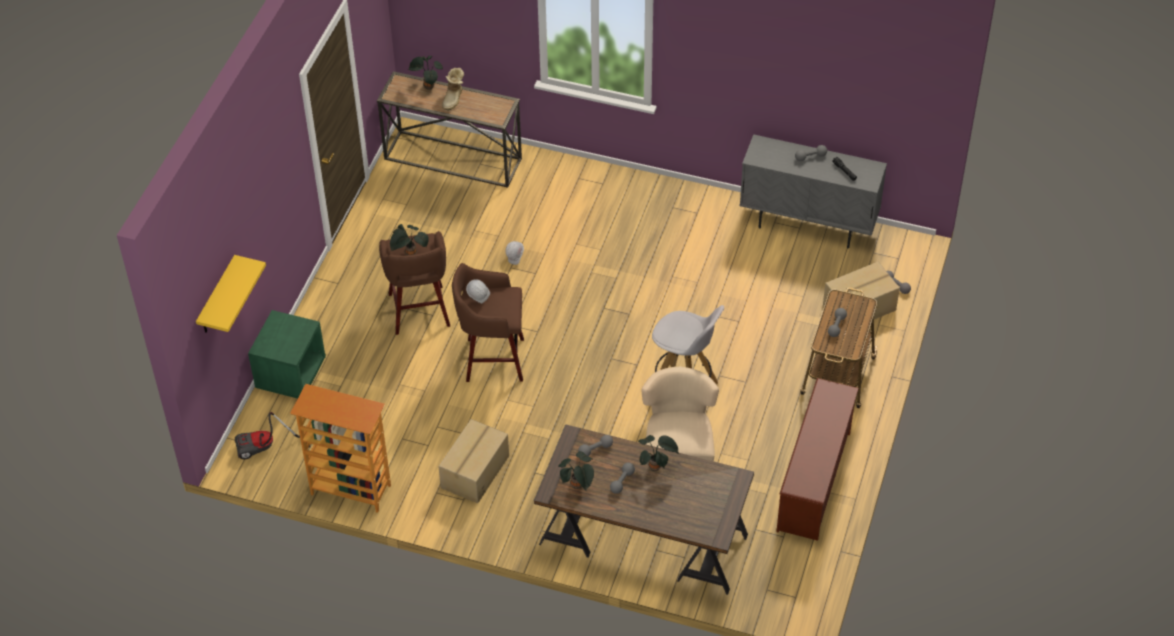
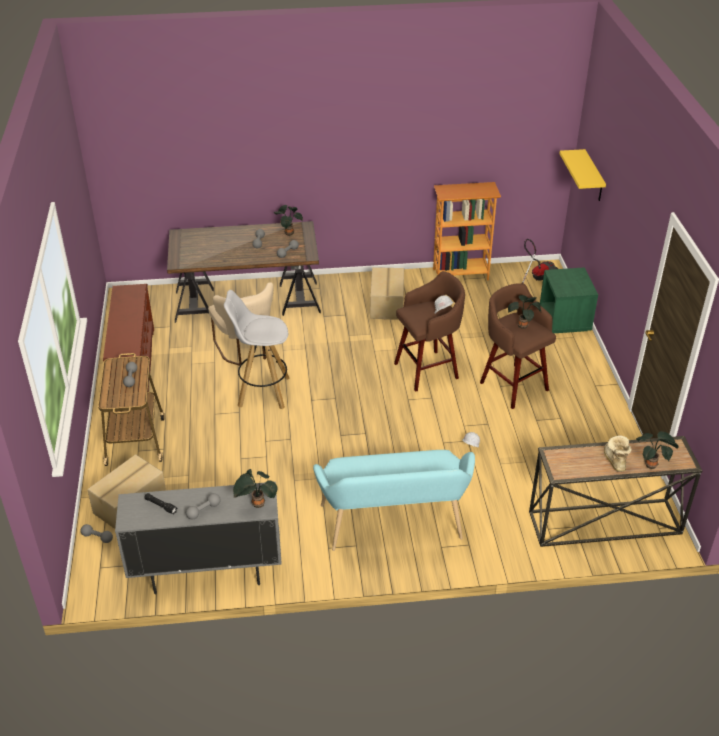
camera: 155 degrees right, 10 degrees down
potted plant [638,435,680,471] -> potted plant moved to [233,469,278,508]
none -> turquoise bench [313,450,475,551]

